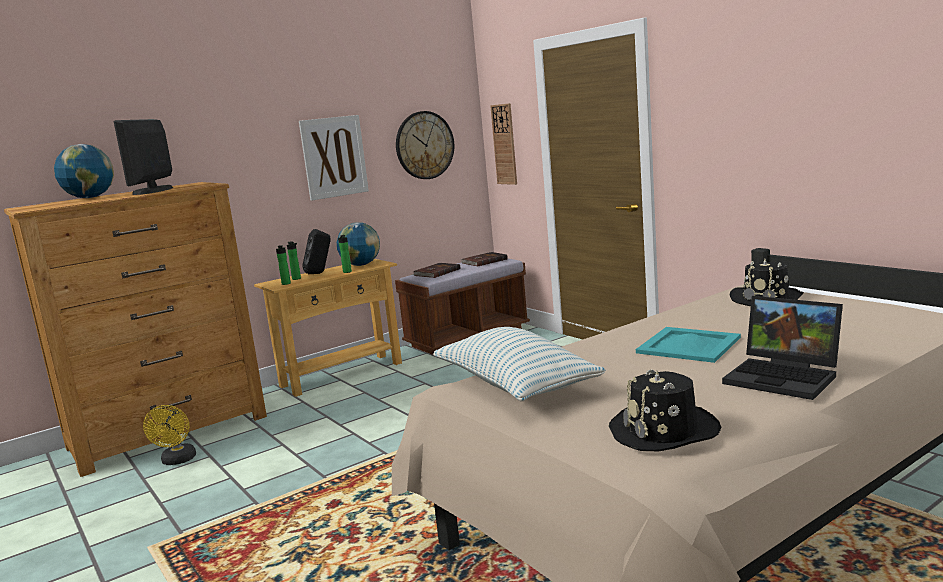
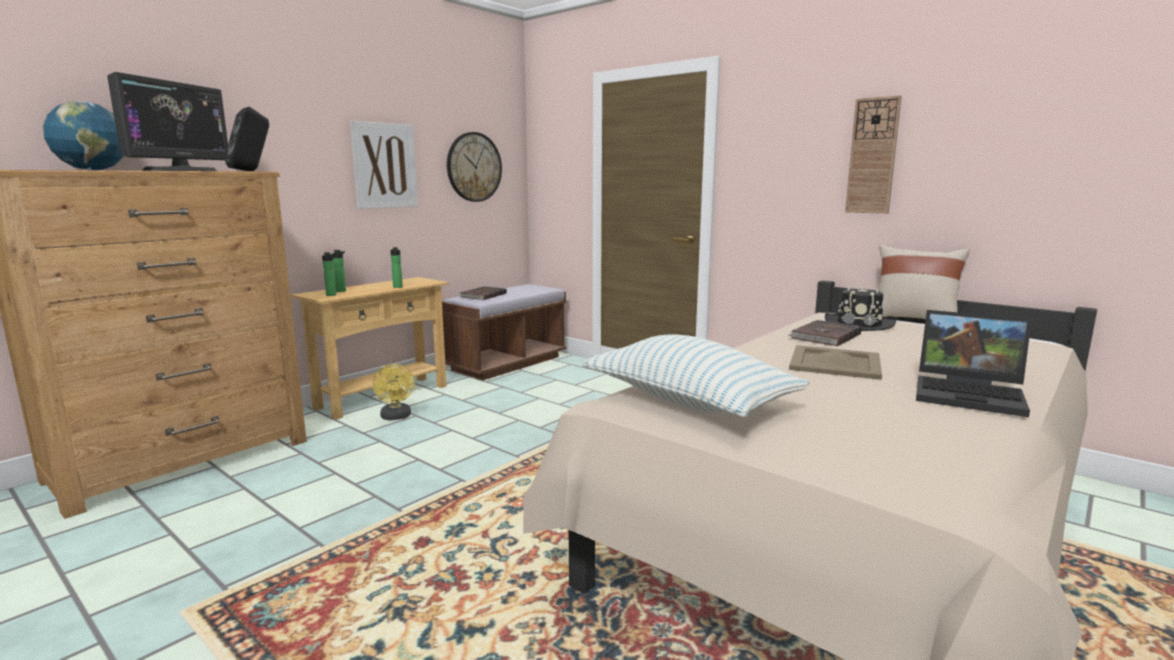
camera: 15 degrees left, 0 degrees up
monitor [113,119,173,195] -> monitor turned 150 degrees counterclockwise [107,72,228,171]
yellow fan [143,405,196,465] -> yellow fan moved to [372,364,415,420]
black speaker [302,229,331,274] -> black speaker moved to [225,107,269,171]
globe [337,222,380,266] -> none
brown book [461,252,508,267] -> brown book moved to [787,320,862,346]
wall clock [490,103,517,185] -> wall clock moved to [845,95,902,214]
black hat [609,369,721,451] -> none
turquoise tray [636,327,741,363] -> beige tray [789,345,882,380]
none -> beige pillow [879,245,970,319]

